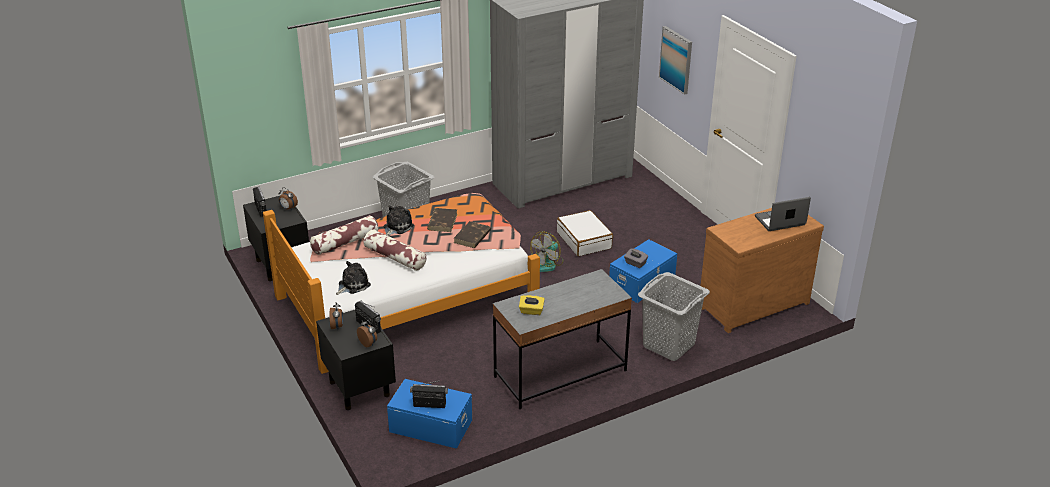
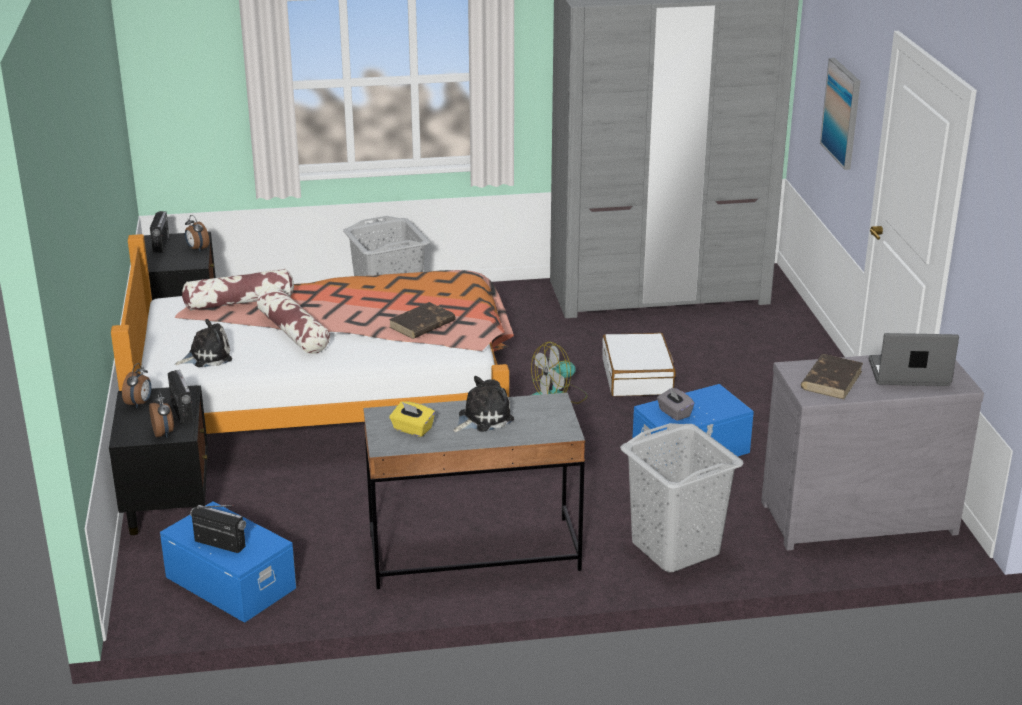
camera: 20 degrees right, 5 degrees down
plush toy [384,206,414,236] -> plush toy moved to [453,376,514,432]
brown book [427,208,457,232] -> brown book moved to [801,354,863,399]
brown dresser [701,208,824,333] -> grey dresser [761,355,984,551]

